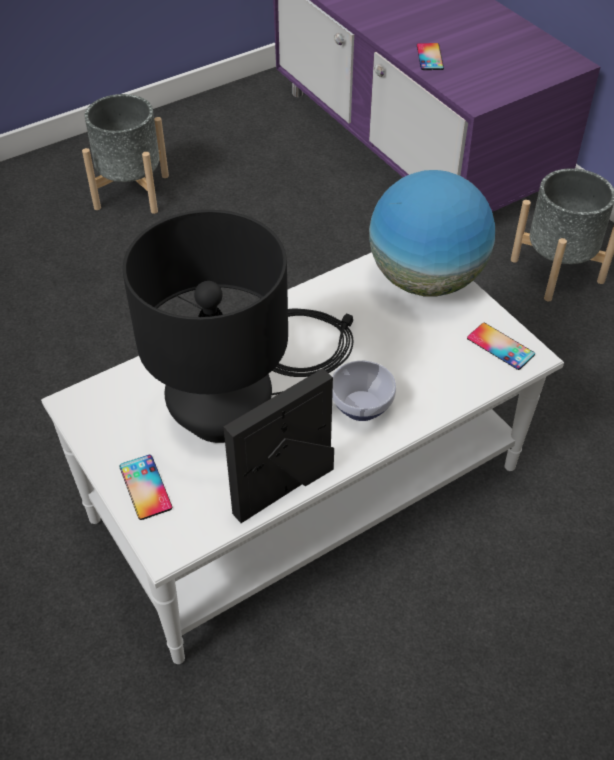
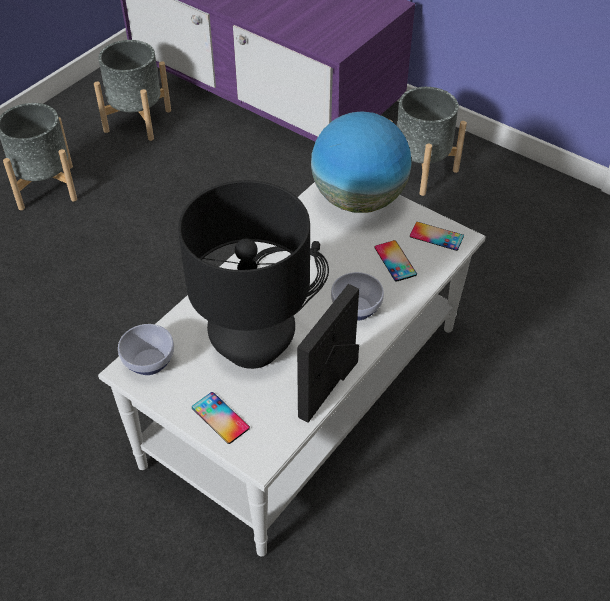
camera: 20 degrees left, 0 degrees up
phone [417,43,444,70] -> phone moved to [374,240,417,282]
none -> grey planter [94,40,171,141]
none -> bowl [118,324,174,375]

